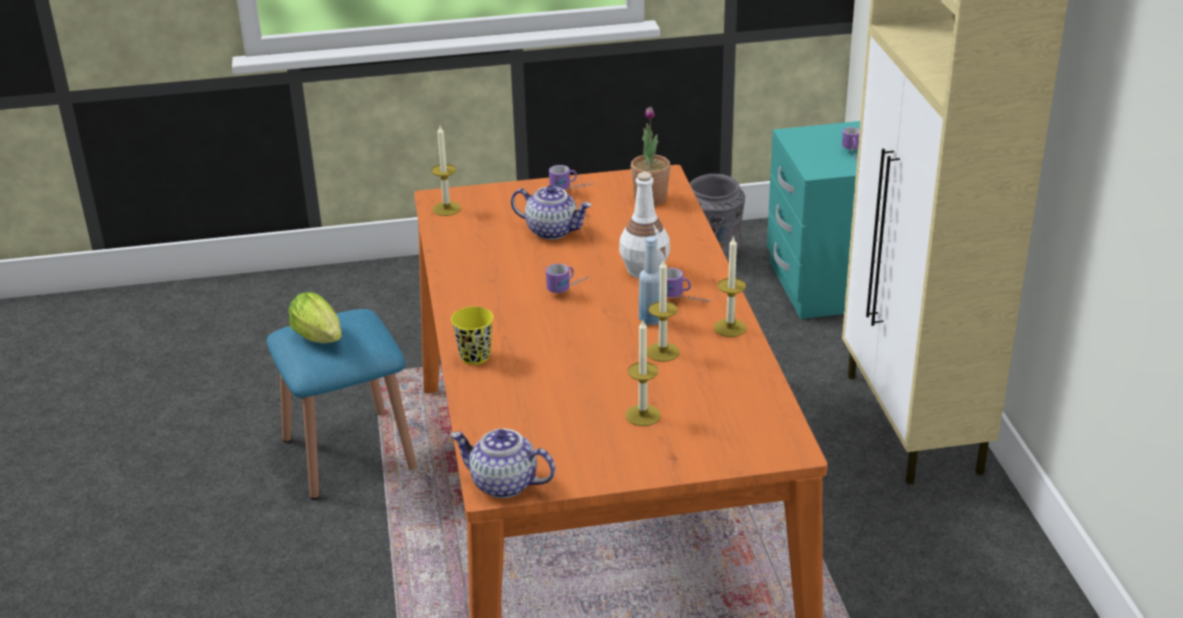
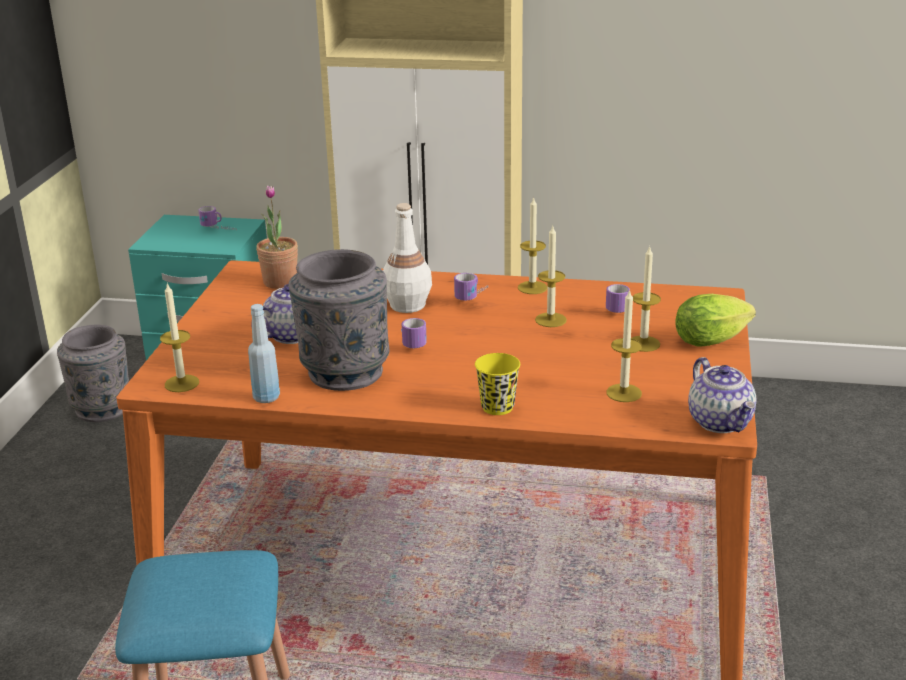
camera: 70 degrees left, 5 degrees down
lettuce [288,292,342,343] -> lettuce moved to [675,294,756,347]
teapot [450,429,555,498] -> teapot turned 60 degrees counterclockwise [688,357,756,433]
mug [549,165,594,190] -> mug moved to [606,284,630,313]
blue bottle [639,236,660,325] -> blue bottle moved to [248,304,280,403]
none -> grey vase [289,249,389,391]
none -> candle [607,289,642,402]

